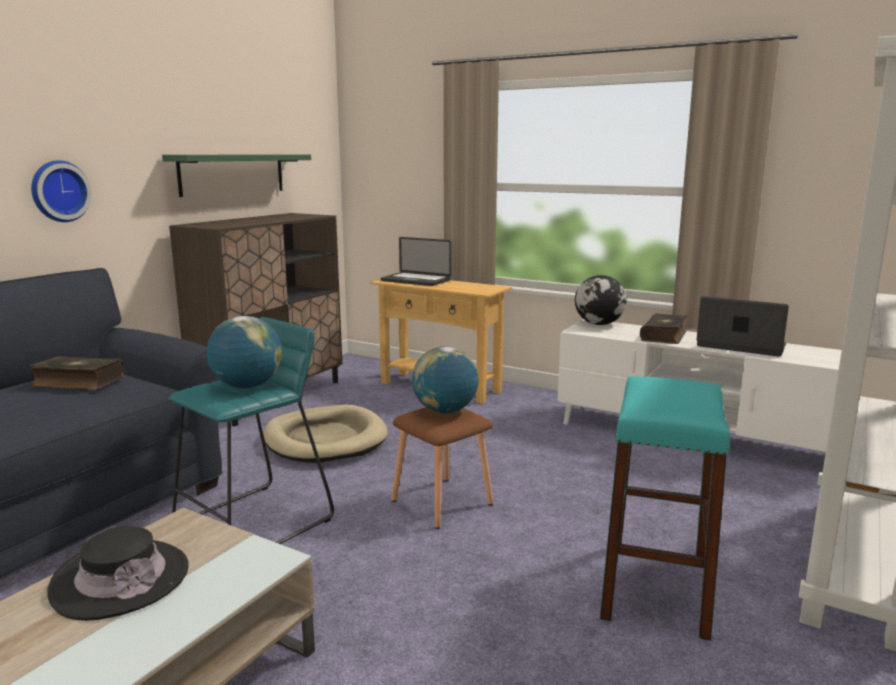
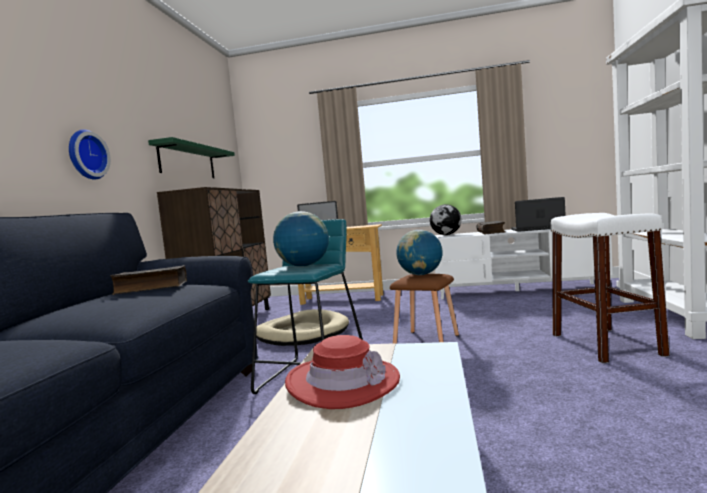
camera: 20 degrees left, 10 degrees down
black hat [48,526,188,621] -> red hat [285,335,400,409]
turquoise stool [600,376,730,641] -> white stool [551,213,670,363]

